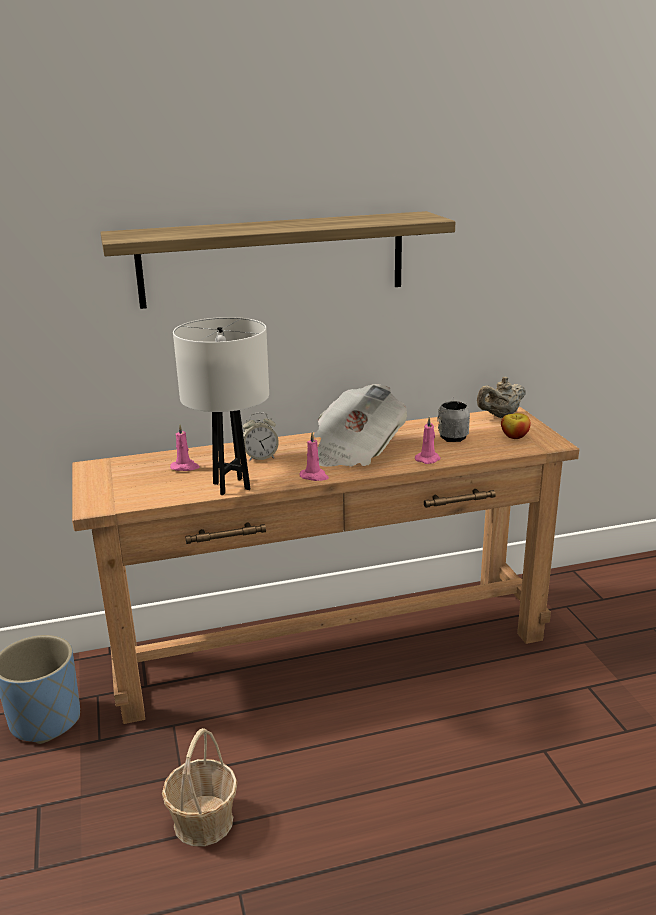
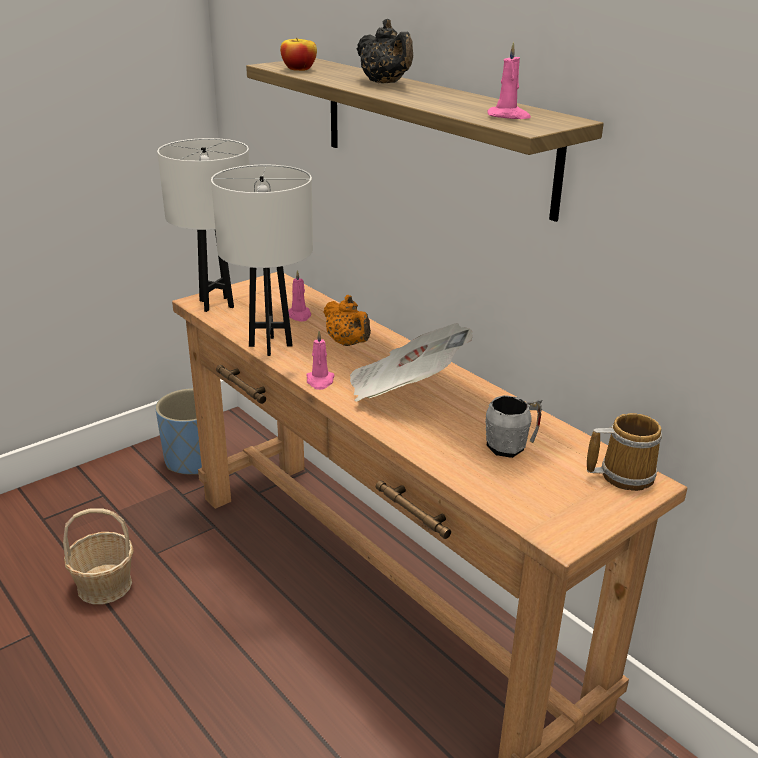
camera: 65 degrees right, 5 degrees up
alarm clock [243,412,279,461] -> orange teapot [324,295,371,346]
pink candle [415,416,441,464] -> pink candle moved to [487,42,531,119]
beige teapot [477,377,526,418] -> mug [587,413,662,491]
apple [501,413,531,439] -> apple moved to [280,38,317,71]
none -> white table lamp [157,138,250,312]
none -> black teapot [357,19,413,83]

